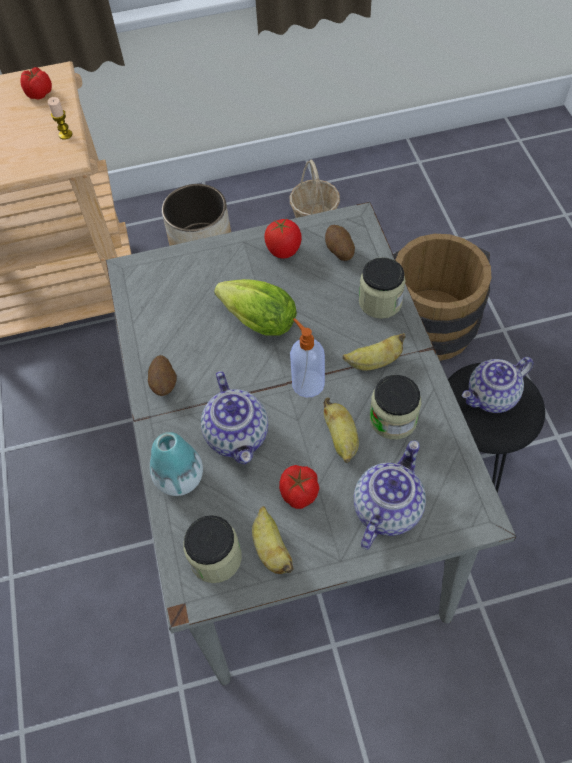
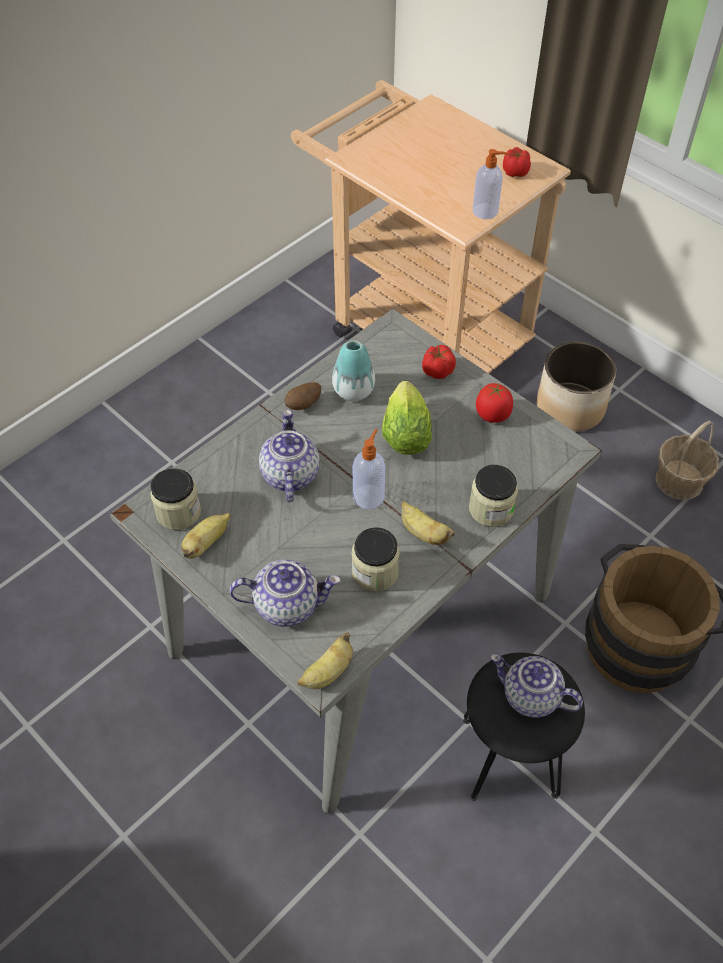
camera: 55 degrees right, 5 degrees down
candle [48,97,73,140] -> soap dispenser [473,149,509,219]
vase [150,432,203,496] -> vase moved to [332,340,375,401]
teapot [201,371,268,465] -> teapot turned 135 degrees clockwise [259,410,320,502]
tomato [279,465,319,509] -> tomato moved to [422,345,456,379]
banana [323,397,359,463] -> banana moved to [297,632,353,689]
potato [325,225,355,261] -> none

